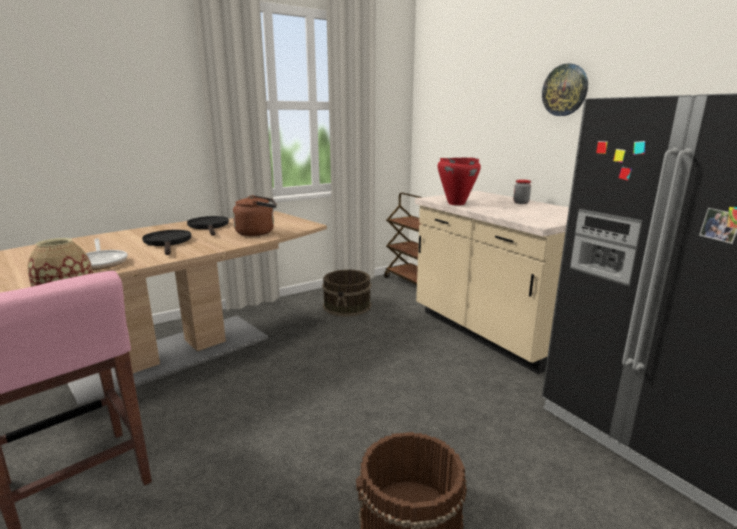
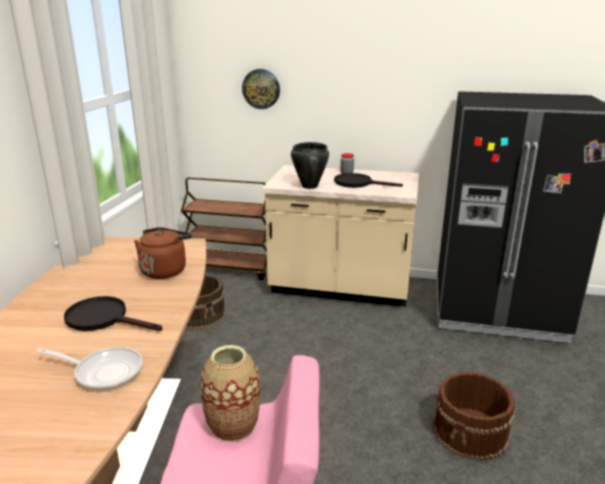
camera: 45 degrees left, 5 degrees up
black frying pan [187,216,229,236] -> black frying pan moved to [334,173,403,188]
red cooking pot [438,158,481,205] -> black cooking pot [291,142,329,189]
wall clock [542,63,588,116] -> wall clock moved to [242,69,280,109]

